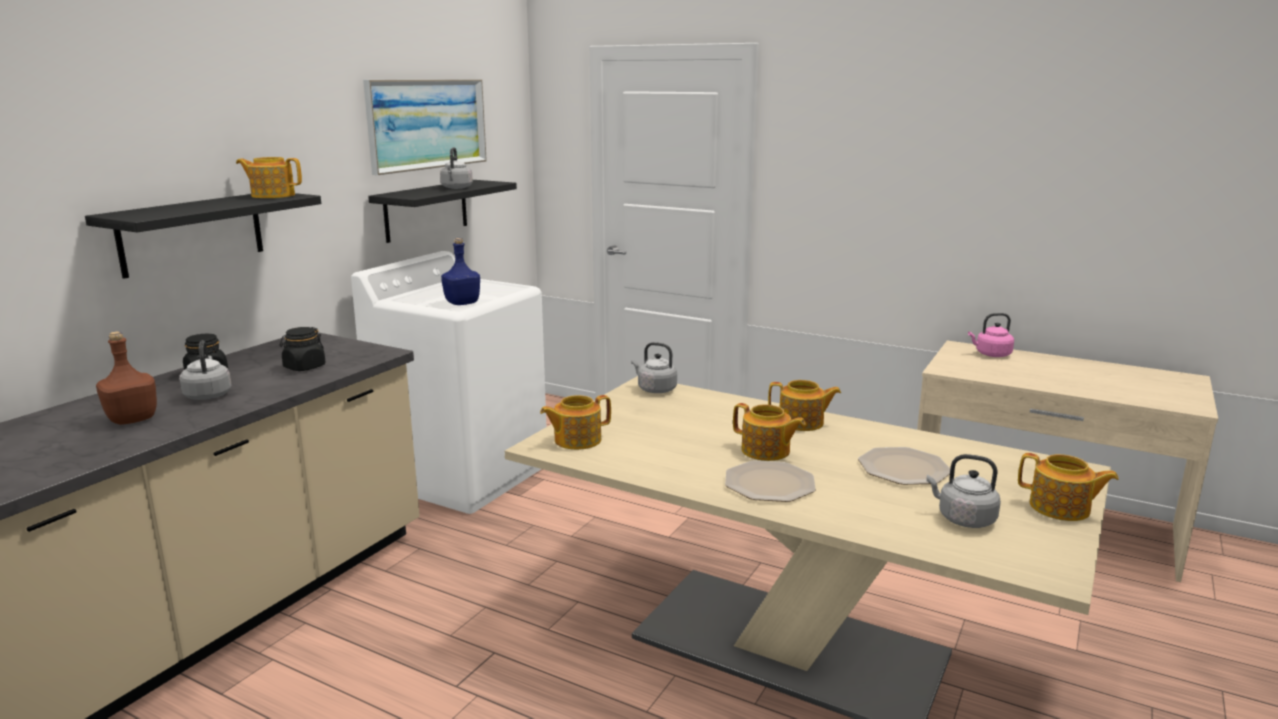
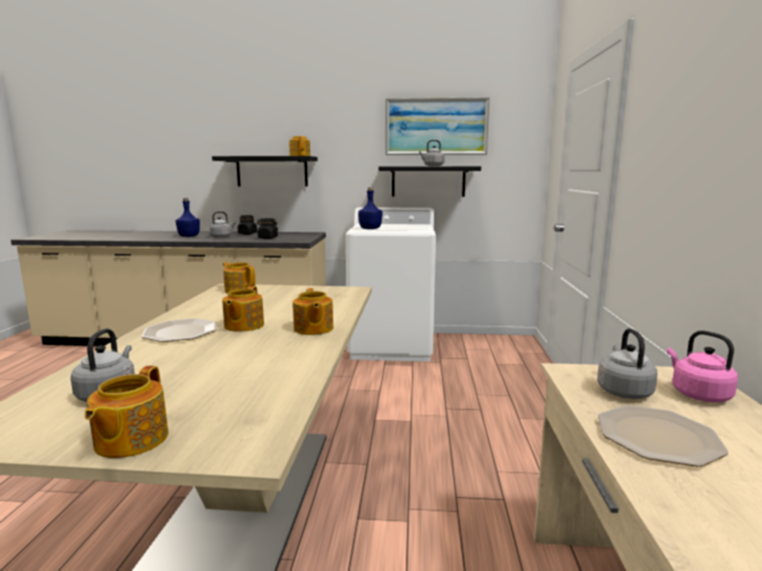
camera: 65 degrees right, 5 degrees down
brown bottle [96,331,157,425] -> blue bottle [176,198,200,237]
grey kettle [631,342,677,393] -> grey kettle moved to [597,328,658,399]
plate [858,447,950,485] -> plate moved to [598,405,729,467]

